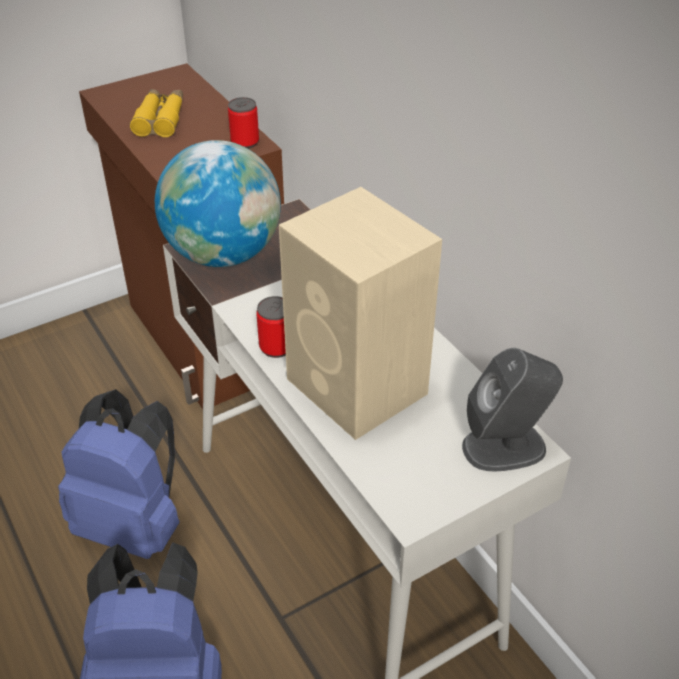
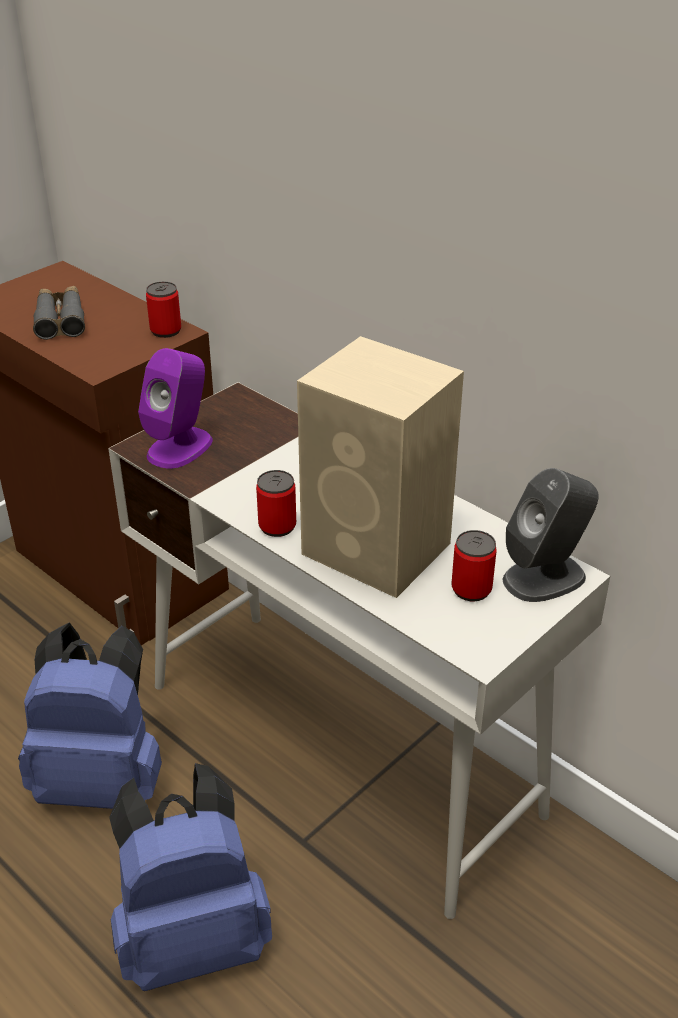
camera: 15 degrees left, 5 degrees down
yellow binoculars [130,89,183,137] -> grey binoculars [33,286,85,340]
globe [155,140,281,267] -> purple speaker [138,348,213,469]
none -> can [452,530,497,601]

